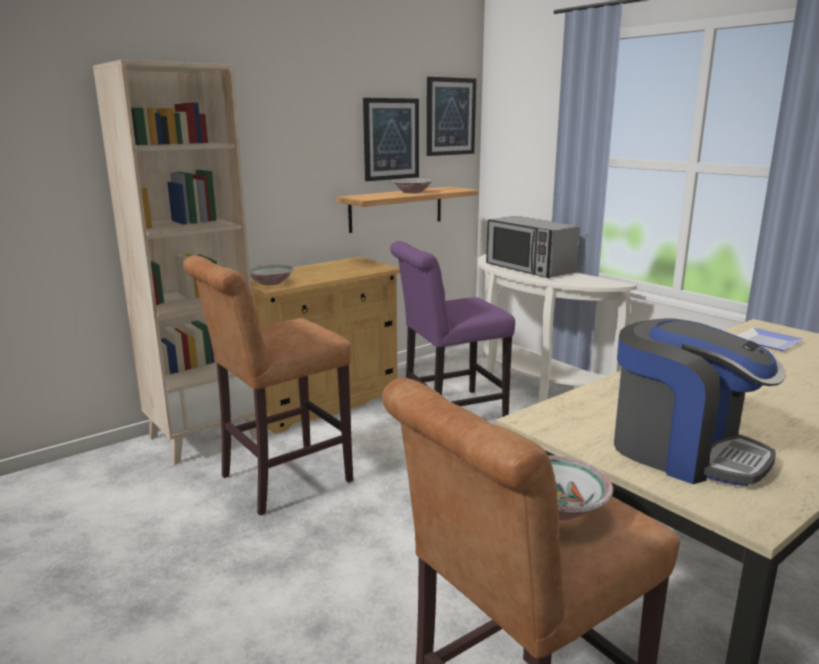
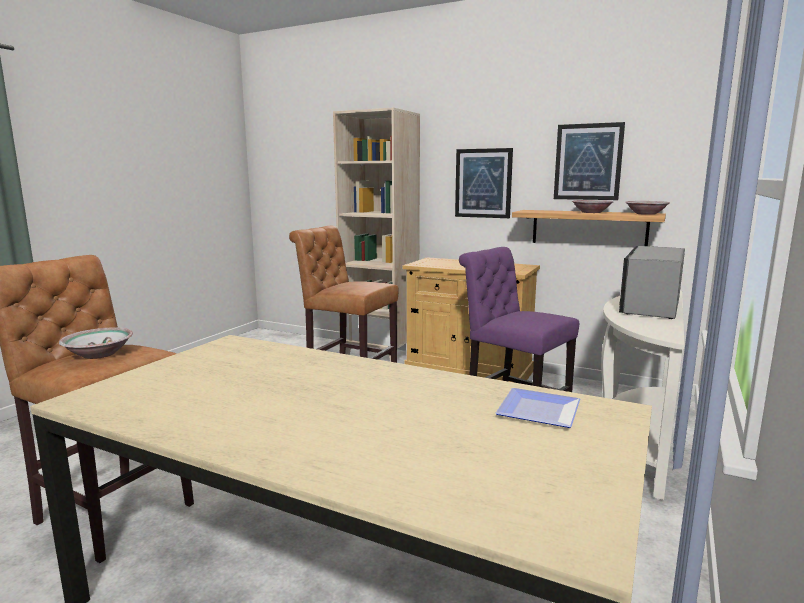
camera: 65 degrees right, 5 degrees down
bowl [250,264,294,285] -> bowl moved to [625,201,670,215]
picture [427,77,476,156] -> picture moved to [455,148,513,218]
coffee machine [614,318,786,486] -> none

